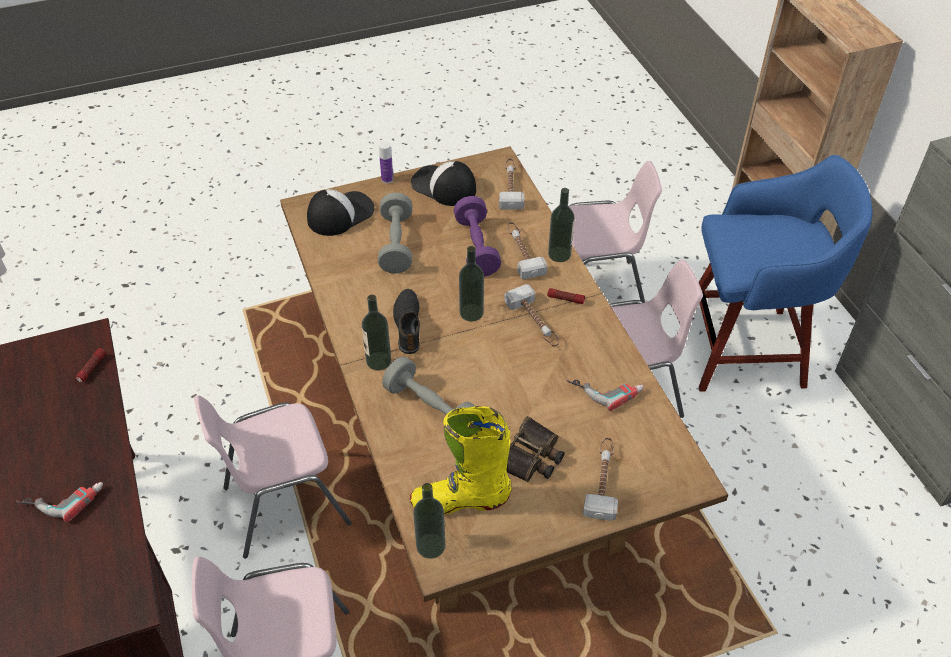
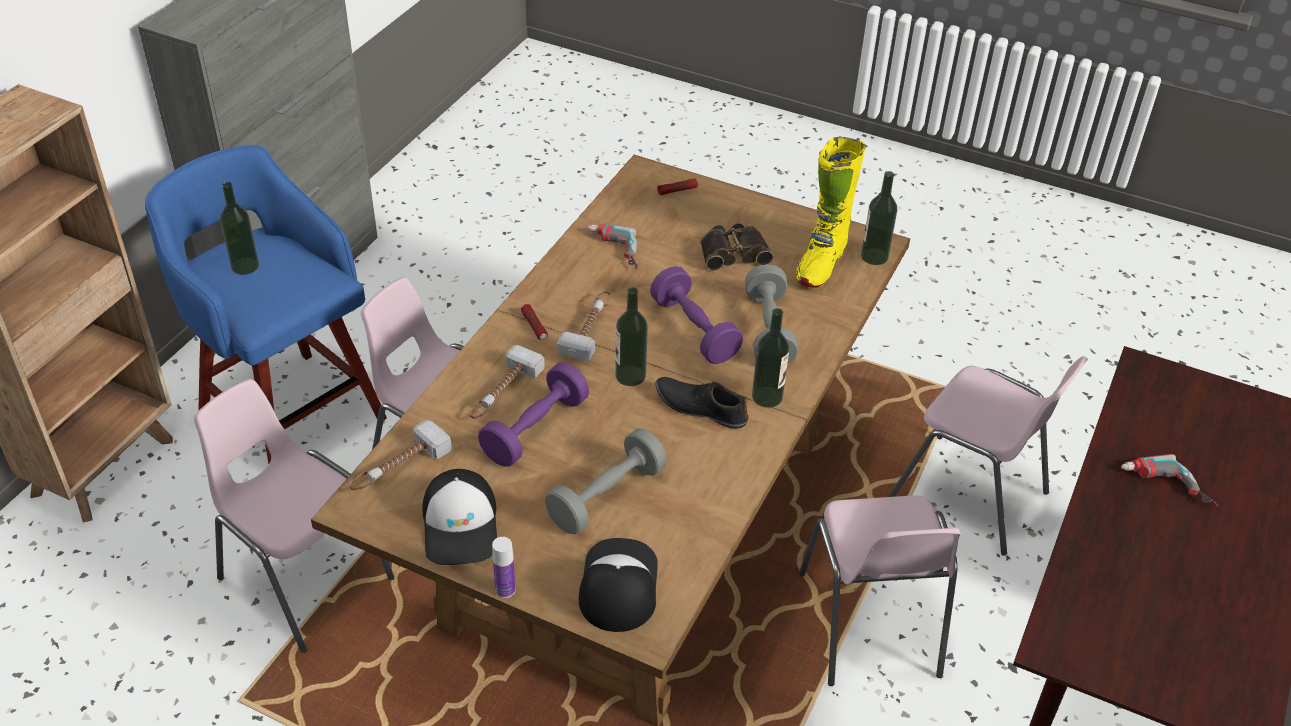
camera: 135 degrees left, 5 degrees down
flashlight [76,348,106,382] -> flashlight moved to [657,178,698,195]
pink chair [194,395,352,559] -> pink chair turned 60 degrees clockwise [799,496,961,686]
cap [307,189,375,236] -> cap turned 90 degrees clockwise [579,538,658,632]
black shoe [393,289,420,354] -> black shoe turned 75 degrees clockwise [655,377,748,429]
yellow boot [410,406,512,515] -> yellow boot turned 75 degrees clockwise [796,137,866,288]
bottle [548,188,575,262] -> bottle moved to [220,182,259,275]
hammer [583,438,618,521] -> none
none -> purple dumbbell [650,266,743,364]

